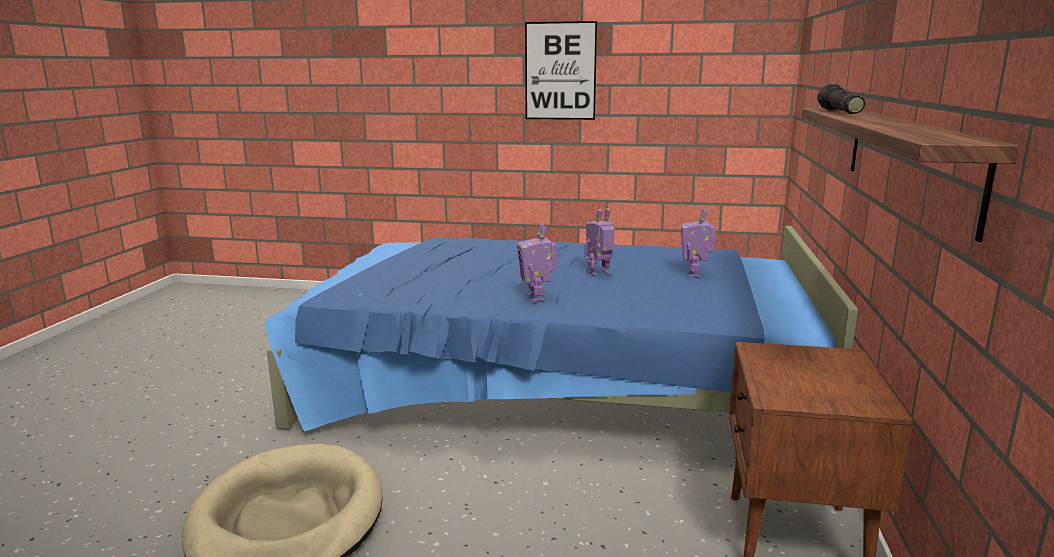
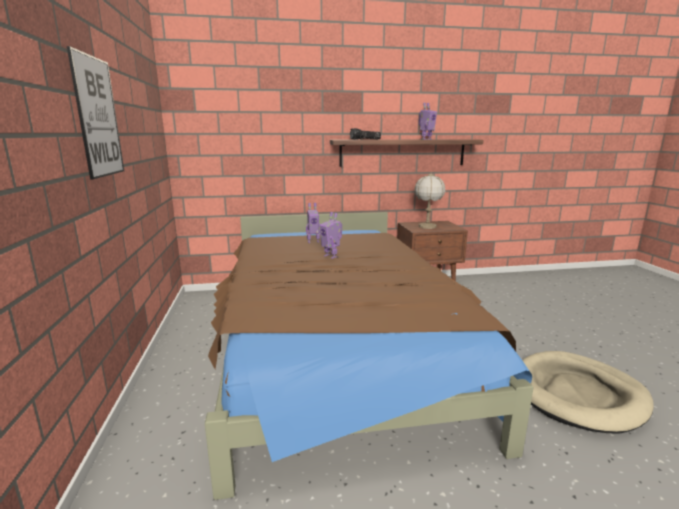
camera: 110 degrees left, 0 degrees up
blue bed [265,226,858,431] -> brown bed [205,212,534,500]
toy robot [517,224,557,302] -> toy robot moved to [419,103,437,140]
none -> table lamp [414,173,445,229]

